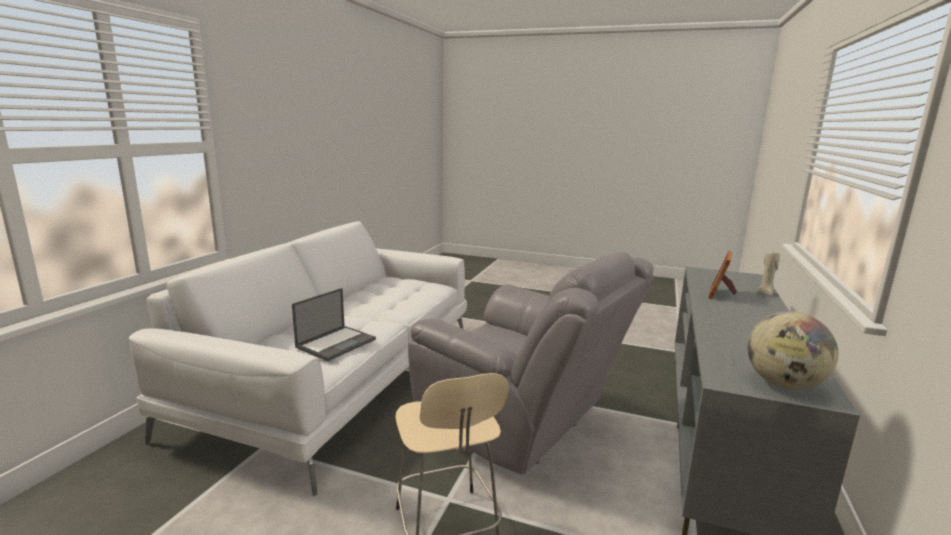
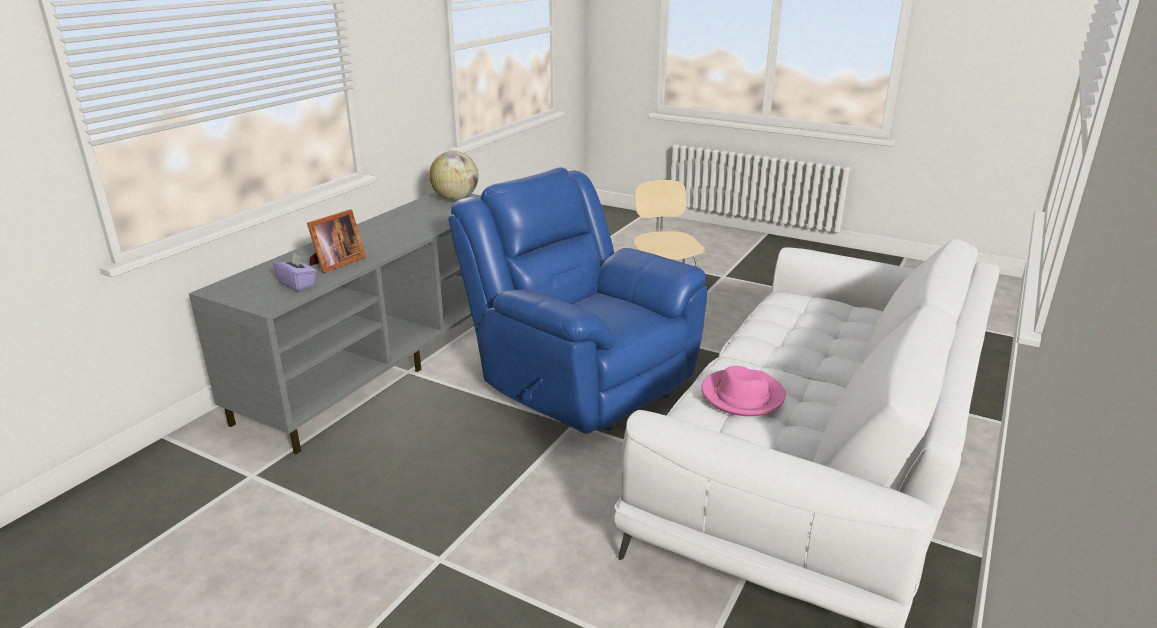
camera: 170 degrees left, 10 degrees up
laptop [292,288,376,361] -> none
grey armchair [408,252,654,474] -> blue armchair [448,167,708,434]
beige candle [758,250,780,296] -> none
none -> purple tissue box [273,253,317,291]
none -> pink hat [701,366,786,417]

